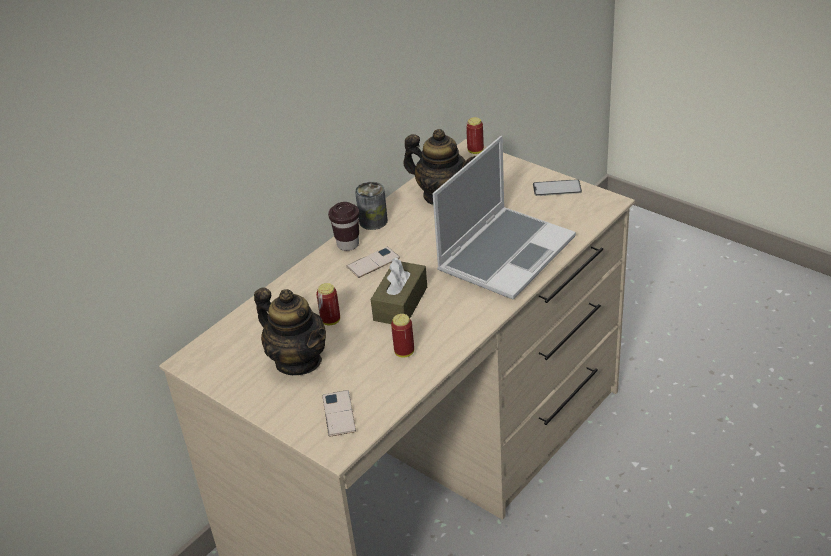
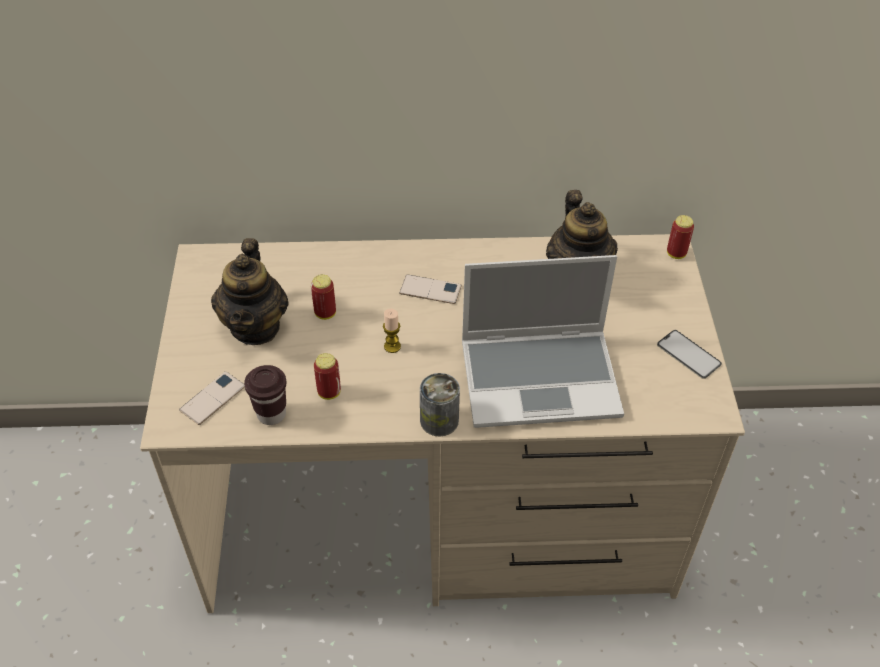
camera: 45 degrees right, 10 degrees up
brown cup [328,202,359,251] -> brown cup moved to [244,365,286,425]
can [355,182,388,230] -> can moved to [420,373,460,437]
brown tissue box [371,258,427,324] -> candle [383,309,401,353]

